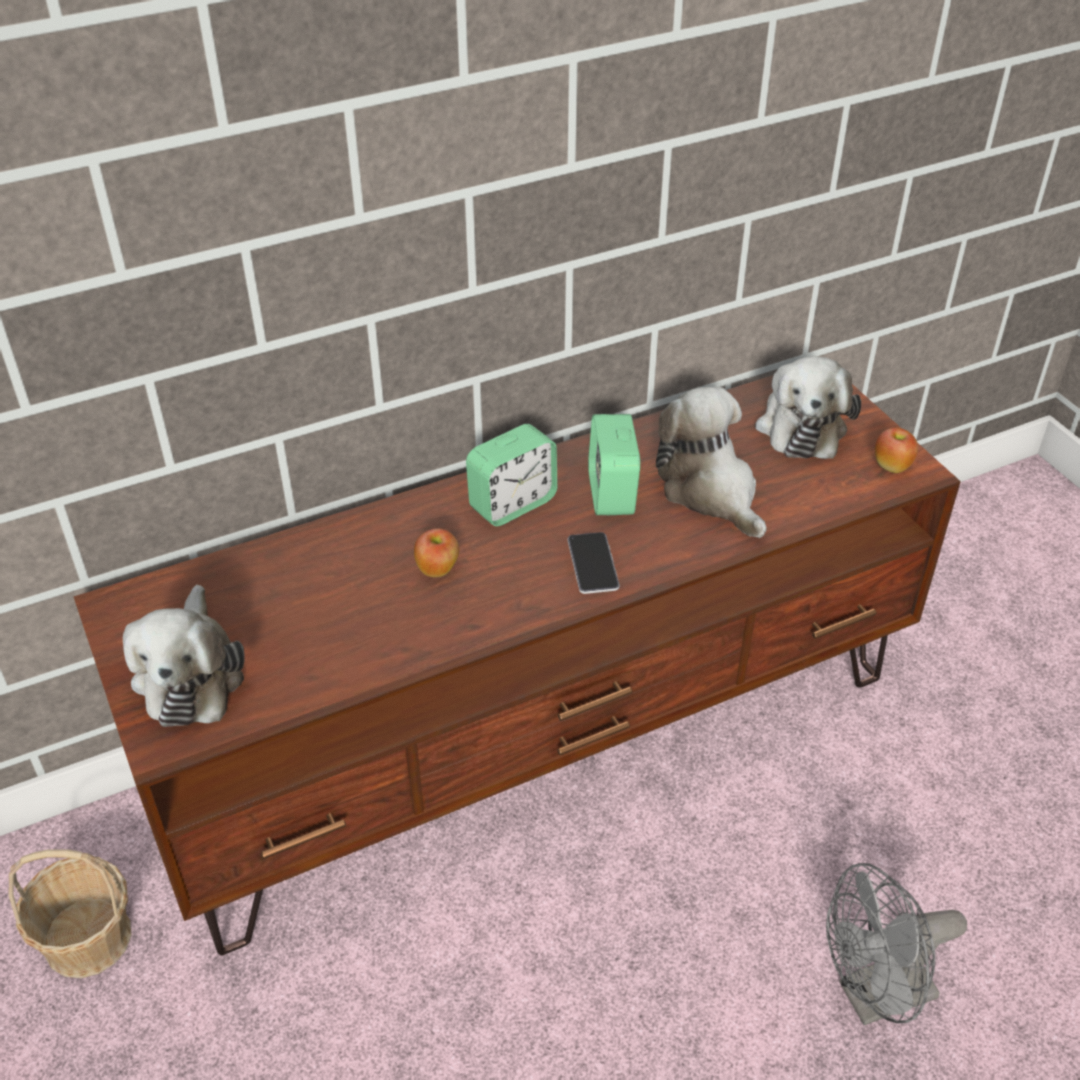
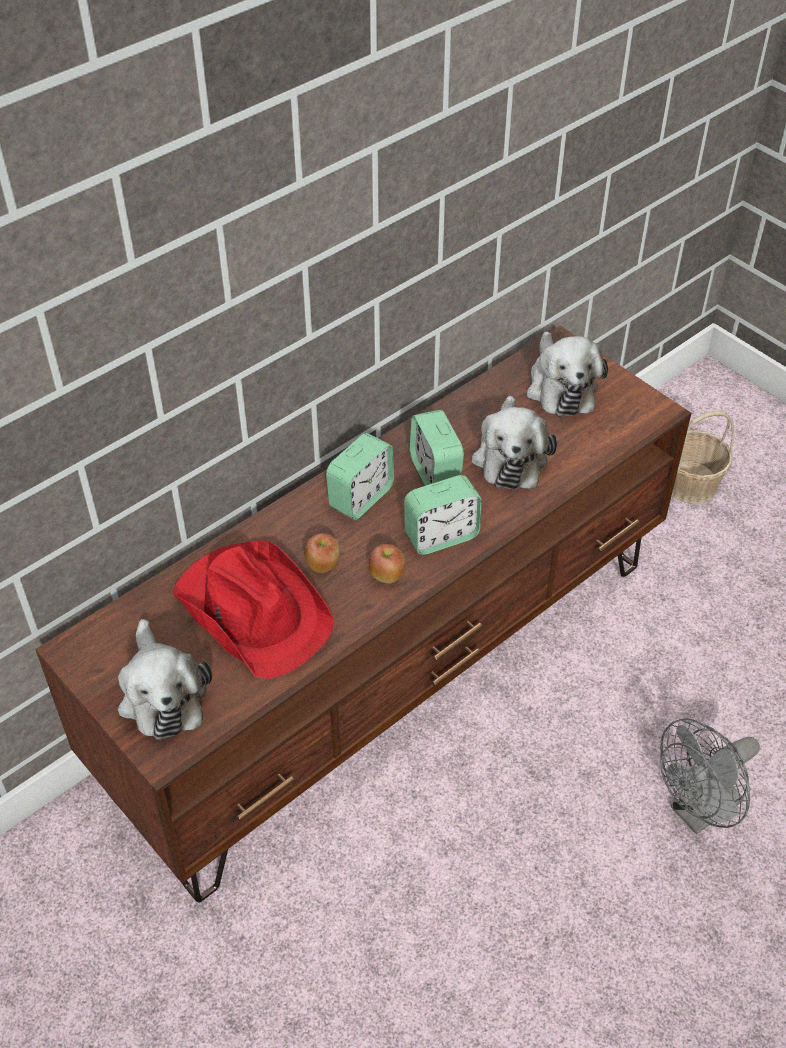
camera: 15 degrees left, 5 degrees up
basket [9,849,132,978] -> basket moved to [672,411,735,504]
phone [567,532,620,594] -> alarm clock [404,475,482,555]
plush toy [656,387,767,538] -> plush toy turned 135 degrees counterclockwise [471,396,557,489]
apple [875,428,918,473] -> apple moved to [369,544,405,583]
none -> red hat [173,540,333,679]

